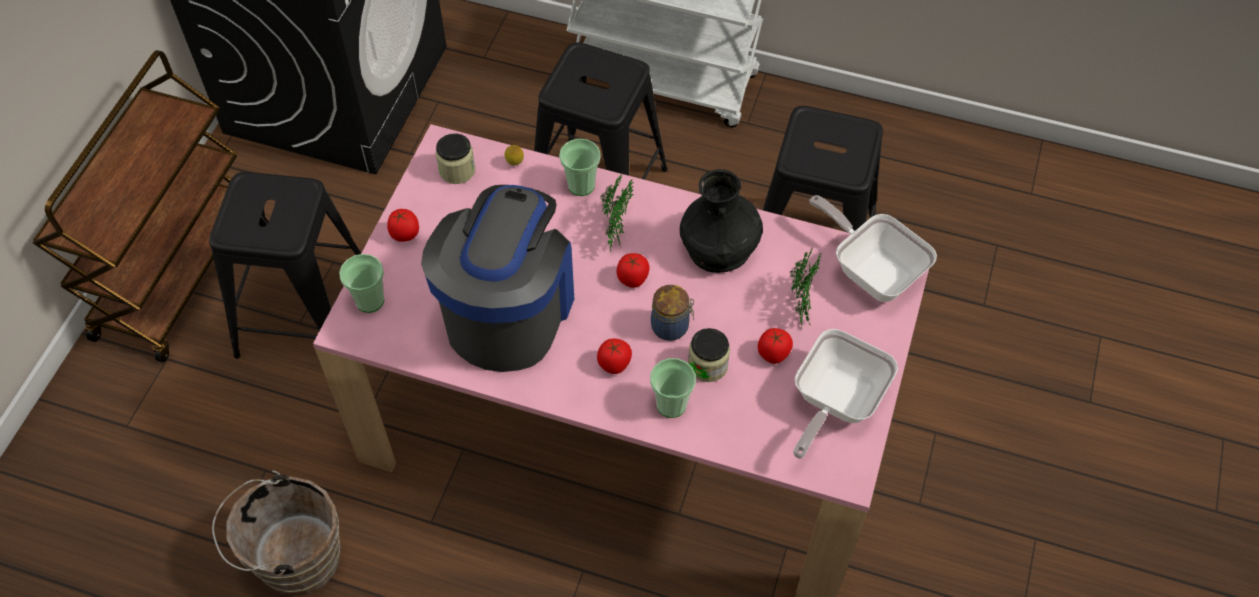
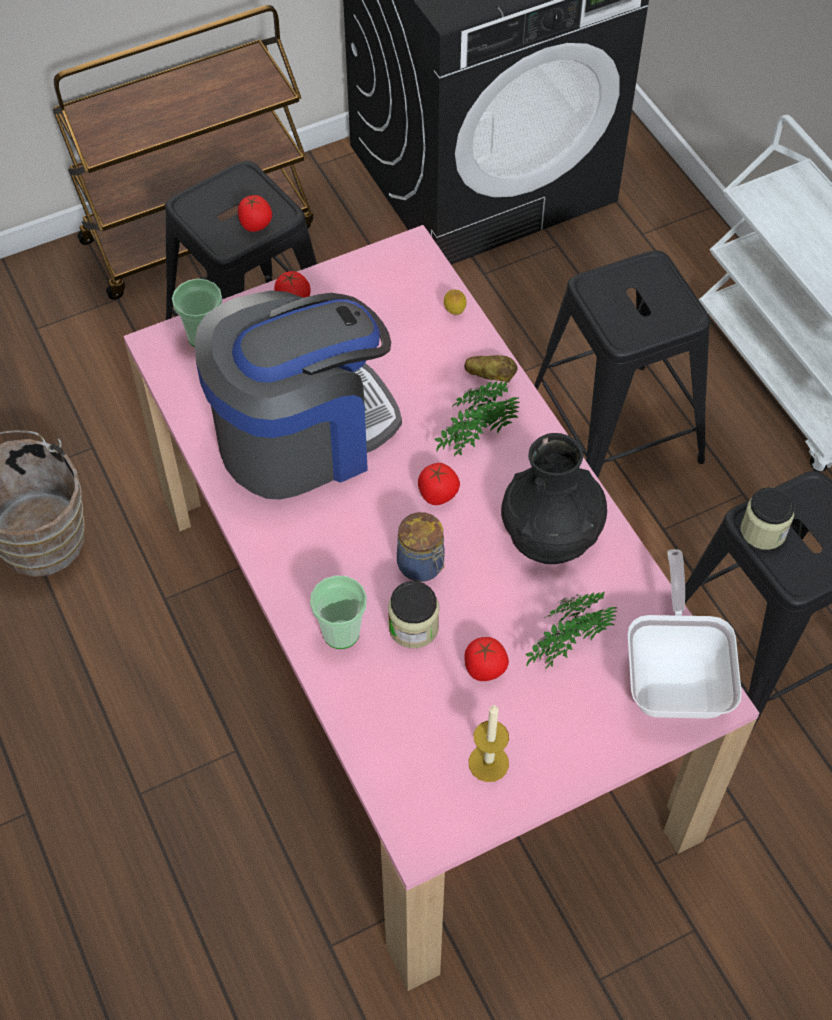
camera: 45 degrees right, 0 degrees up
jar [436,133,476,184] -> jar moved to [741,487,795,550]
cup [559,139,601,196] -> potato [464,355,517,383]
tomato [597,338,632,374] -> tomato moved to [238,195,272,232]
frying pan [793,329,898,459] -> candle [469,705,509,782]

